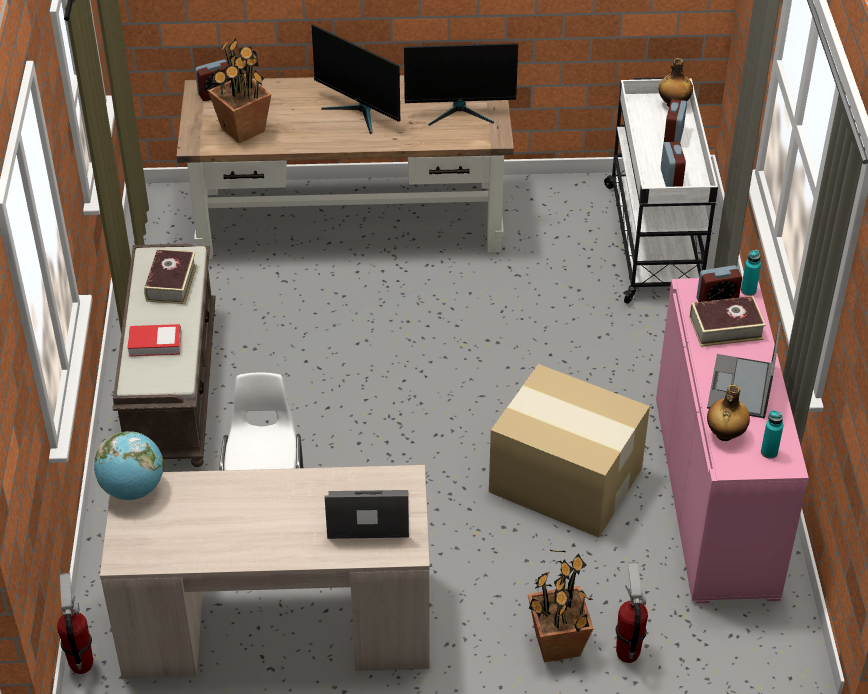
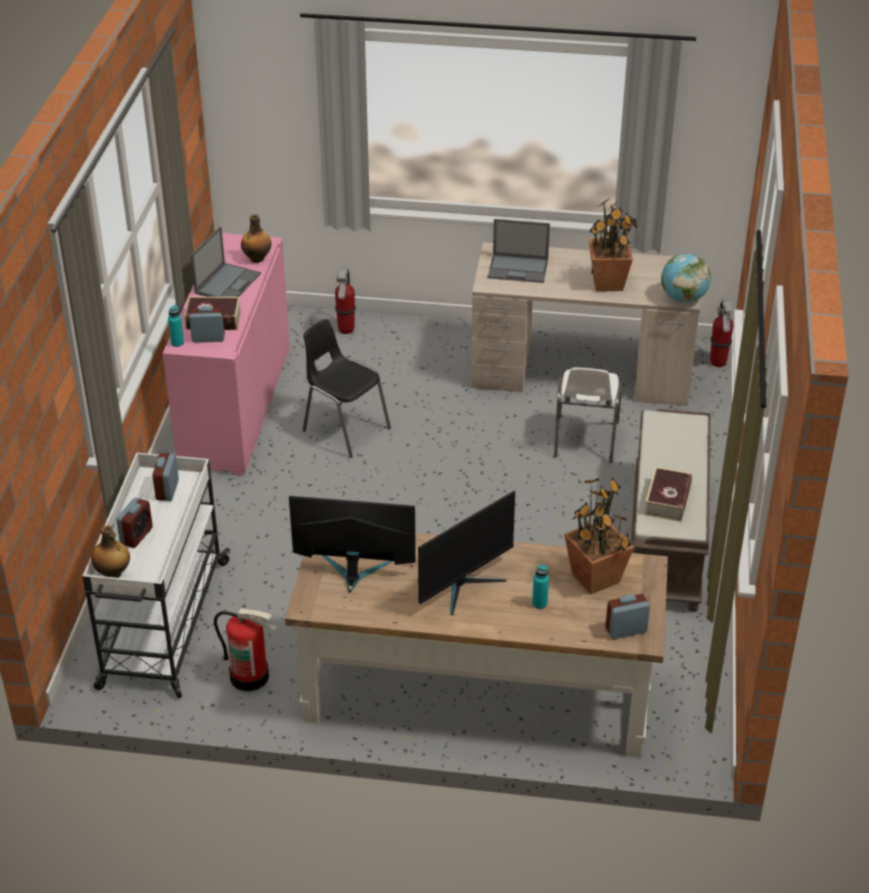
camera: 170 degrees left, 5 degrees down
book [128,324,181,356] -> none
monitor [311,24,400,134] -> monitor turned 90 degrees clockwise [418,491,515,615]
cardboard box [489,364,650,538] -> black chair [303,319,391,458]
potted plant [528,550,594,662] -> potted plant moved to [589,199,637,291]
turquoise bottle [761,410,783,459] -> turquoise bottle moved to [532,564,549,609]
none -> fire extinguisher [214,608,277,691]

